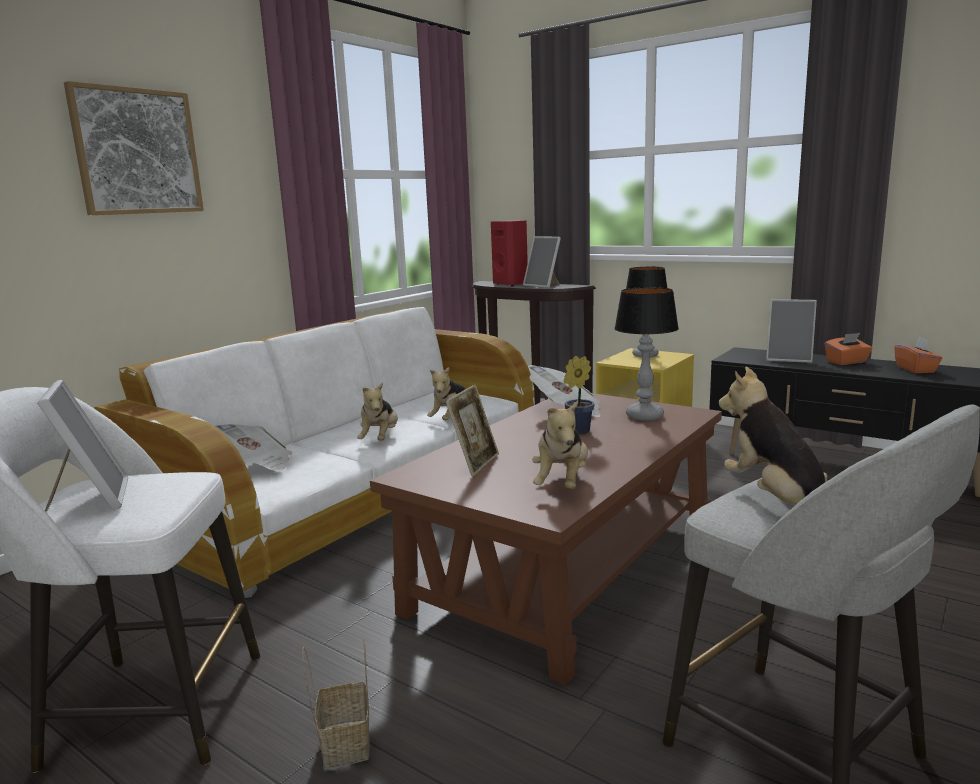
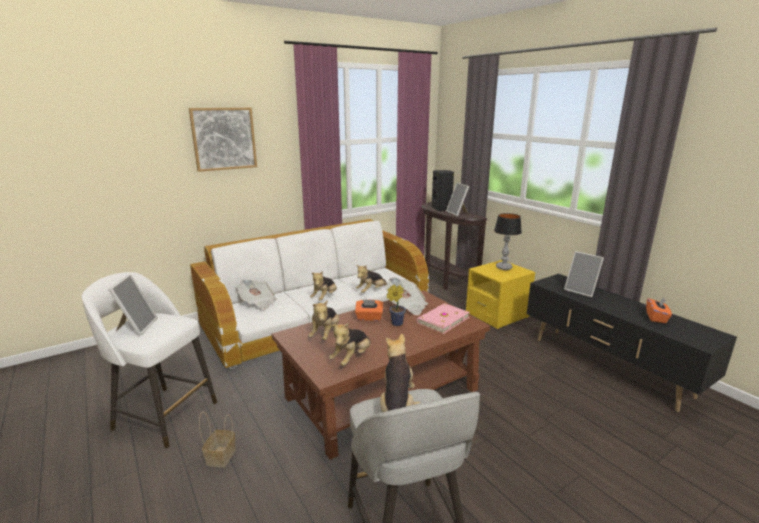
camera: 20 degrees right, 5 degrees up
picture frame [445,385,499,476] -> plush toy [308,300,339,340]
red speaker [491,220,528,286] -> black speaker [432,170,454,211]
table lamp [614,287,679,421] -> pink book [417,303,470,334]
orange tissue box [825,333,872,365] -> orange tissue box moved to [355,300,384,321]

